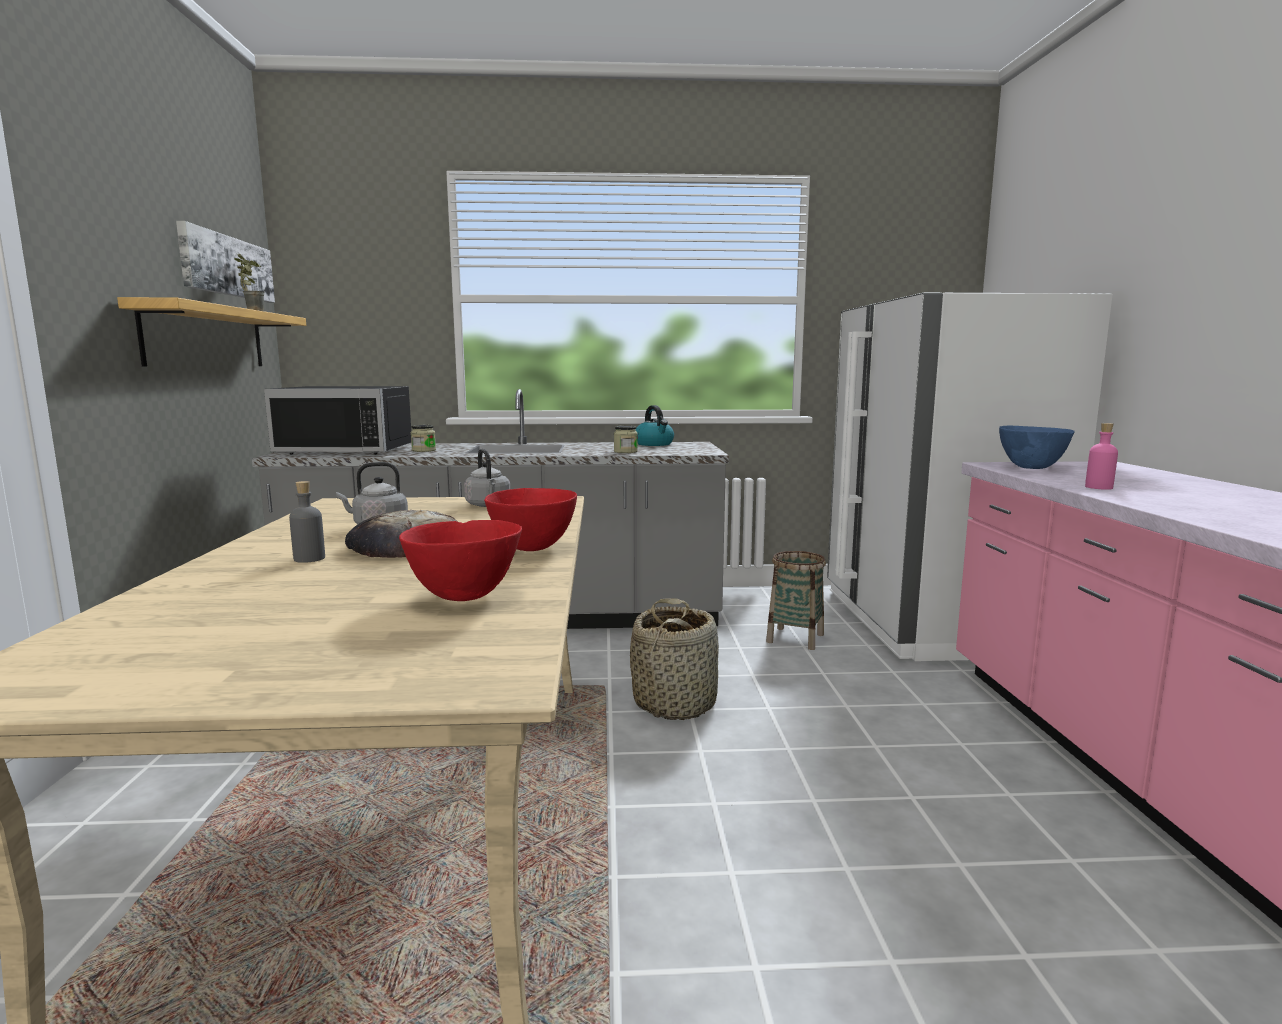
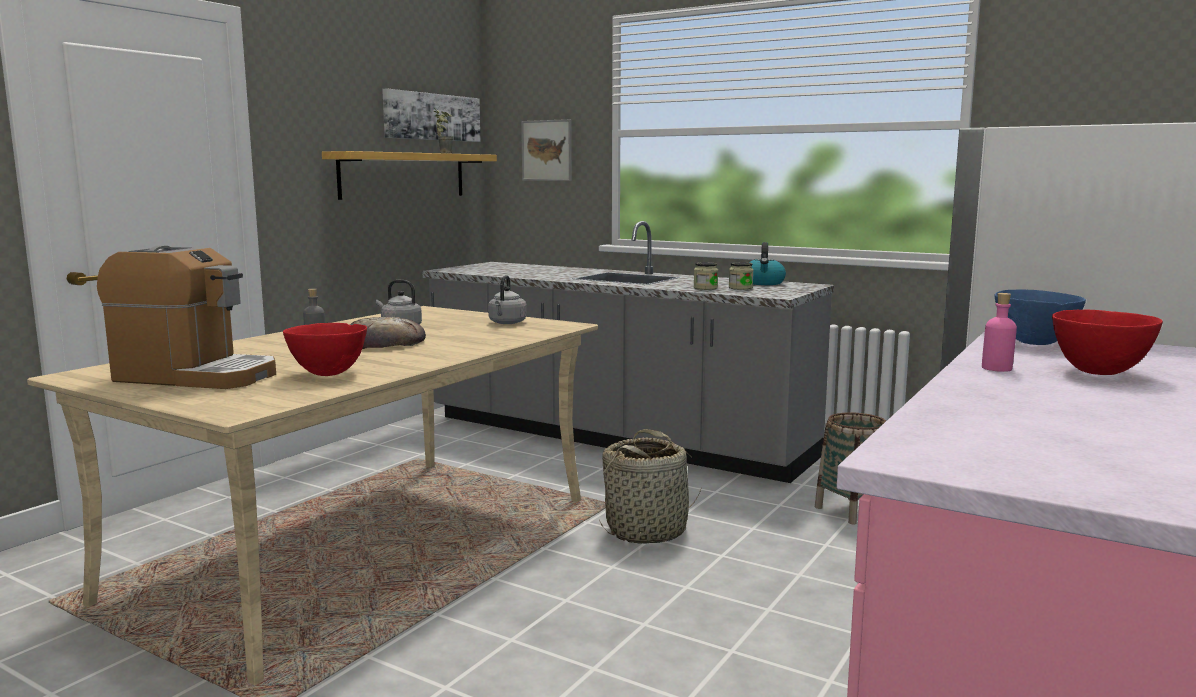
camera: 35 degrees right, 0 degrees up
black microwave [264,386,411,455] -> none
jar [411,425,436,452] -> jar moved to [729,262,753,290]
red bowl [484,488,577,551] -> red bowl moved to [1052,310,1163,375]
none -> coffee machine [97,246,276,389]
none -> picture [521,119,572,181]

